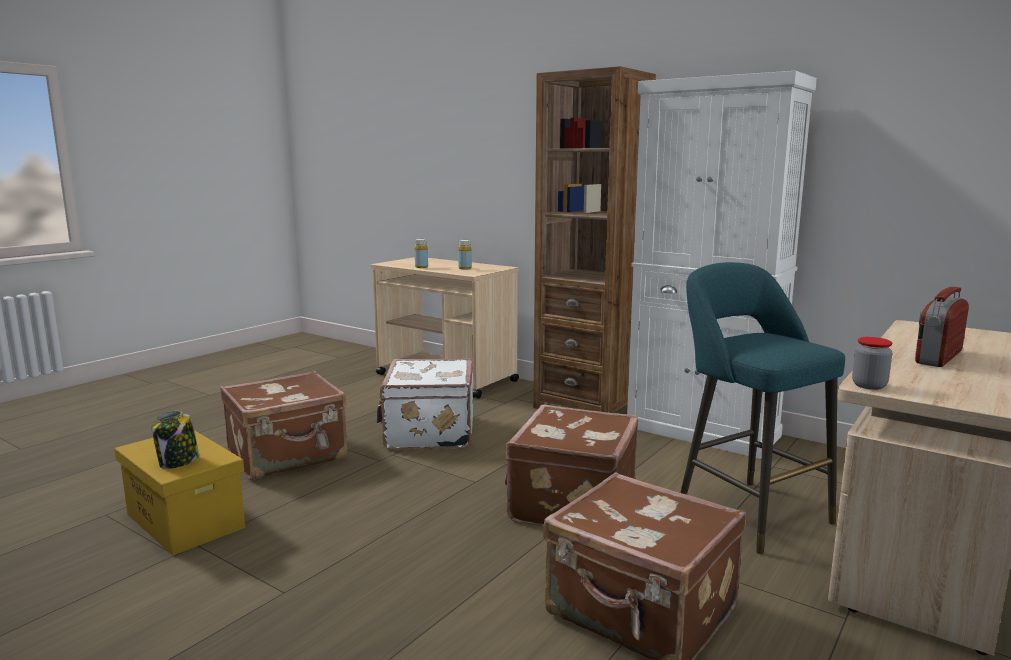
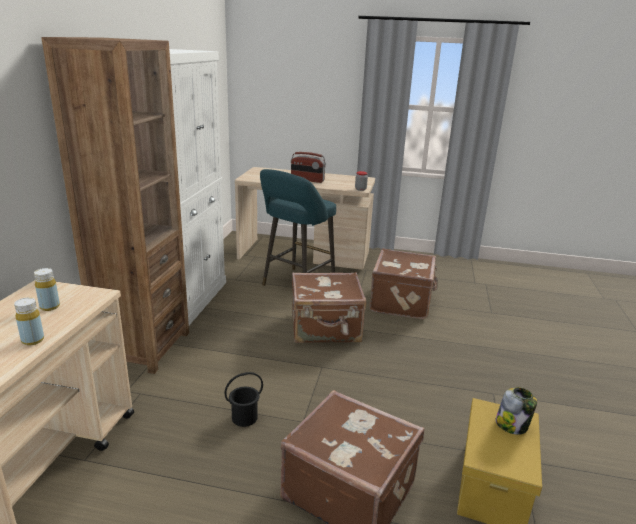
camera: 115 degrees left, 10 degrees up
white suitcase [377,358,473,450] -> black bucket [224,372,263,427]

